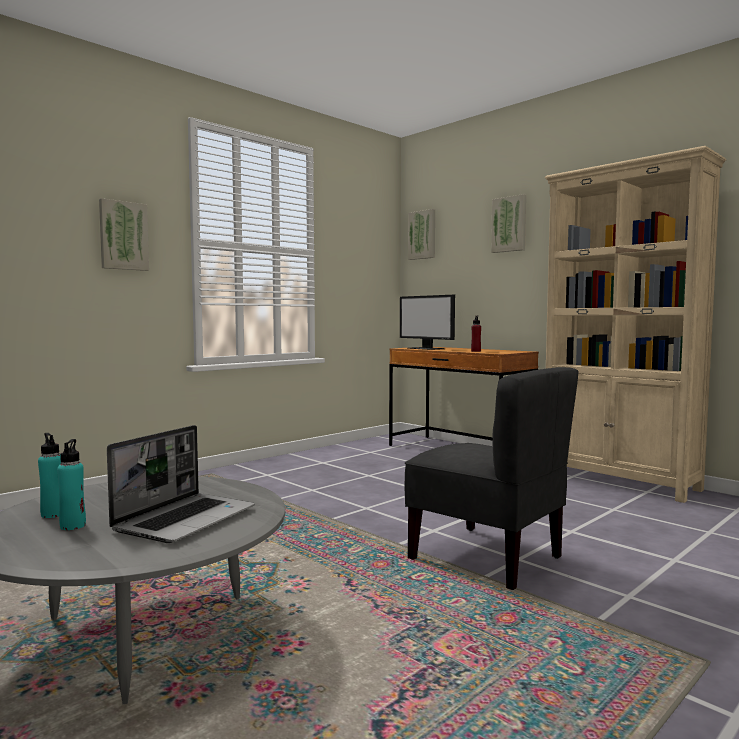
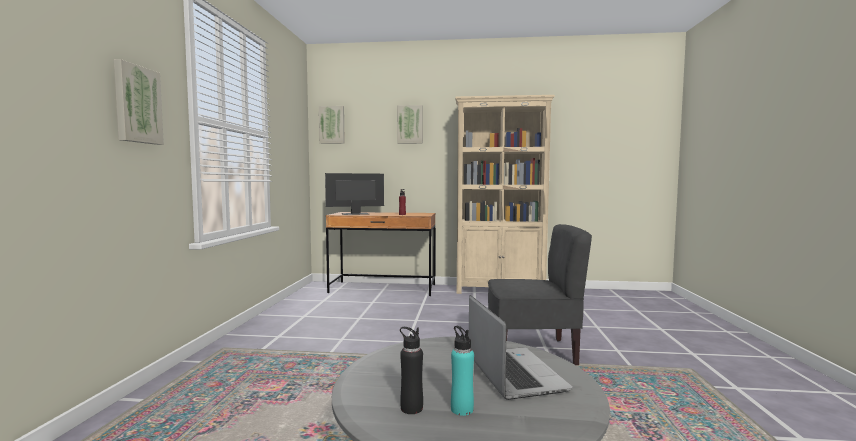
camera: 40 degrees left, 0 degrees up
turquoise bottle [38,433,61,518] -> black bottle [400,327,423,414]
monitor [400,295,455,350] -> monitor turned 150 degrees clockwise [325,173,384,215]

